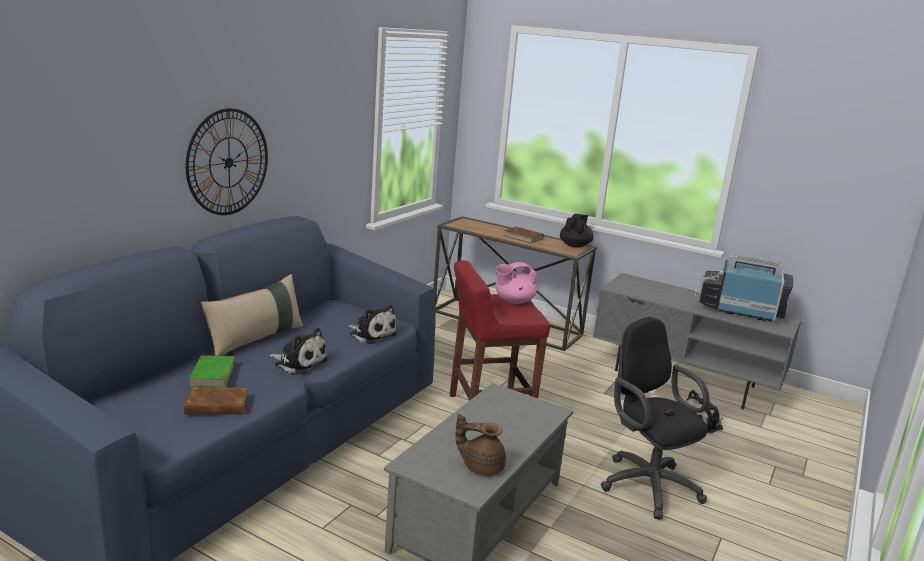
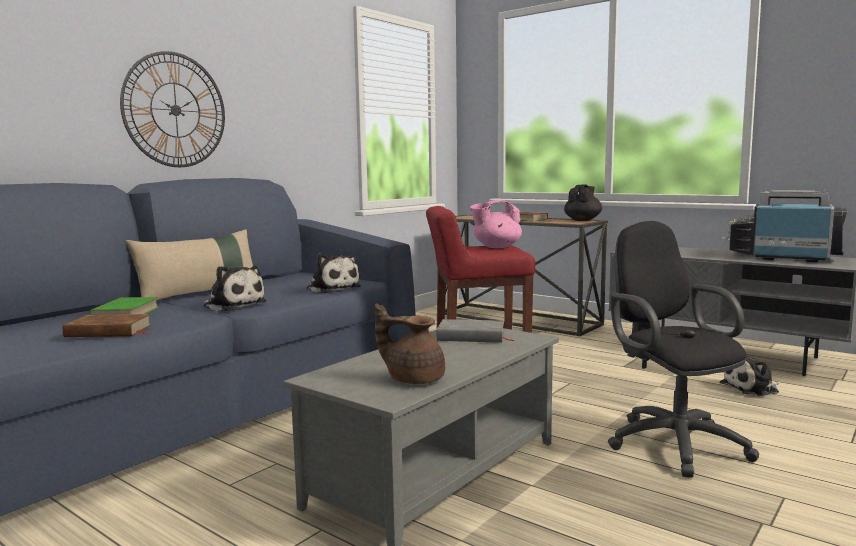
camera: 10 degrees right, 10 degrees down
none -> grey book [437,319,514,343]

